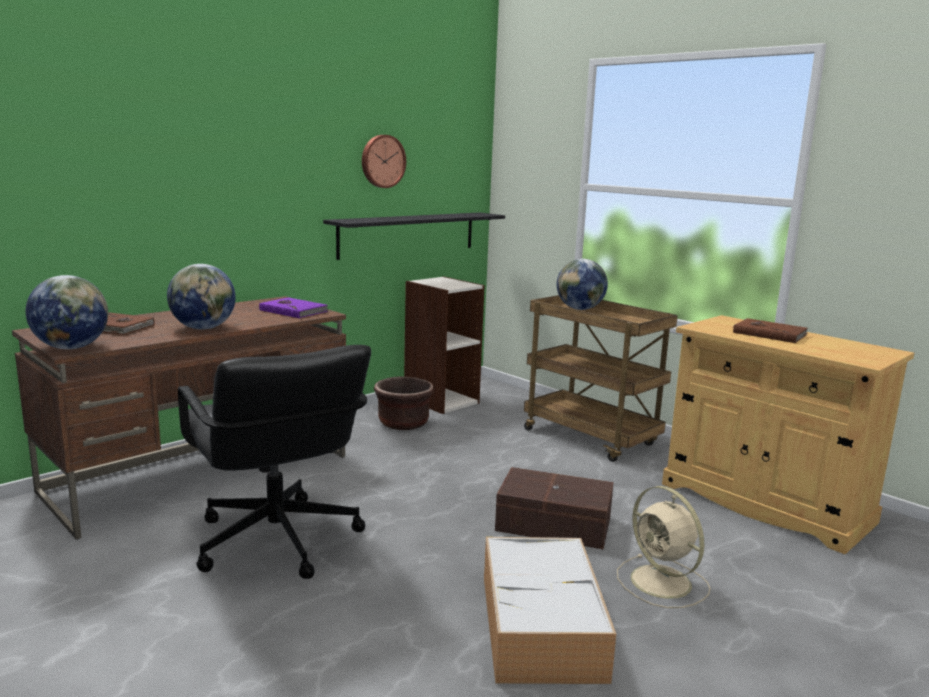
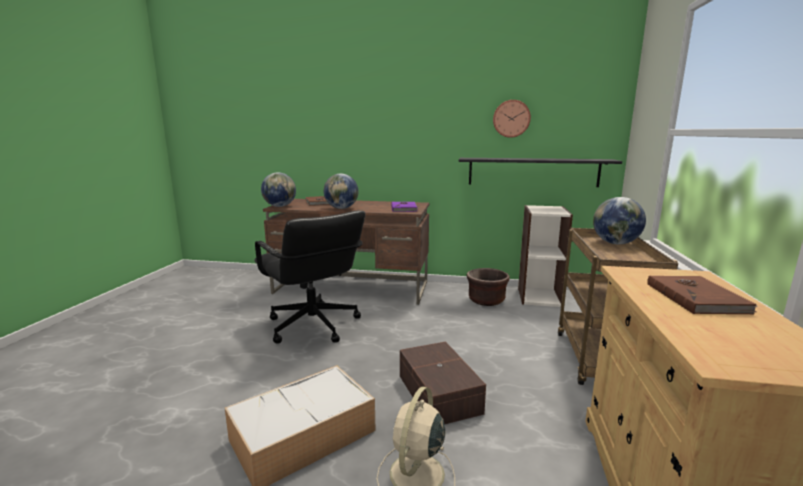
camera: 55 degrees right, 0 degrees up
black office chair [178,345,371,579] -> black office chair turned 60 degrees counterclockwise [254,211,366,344]

